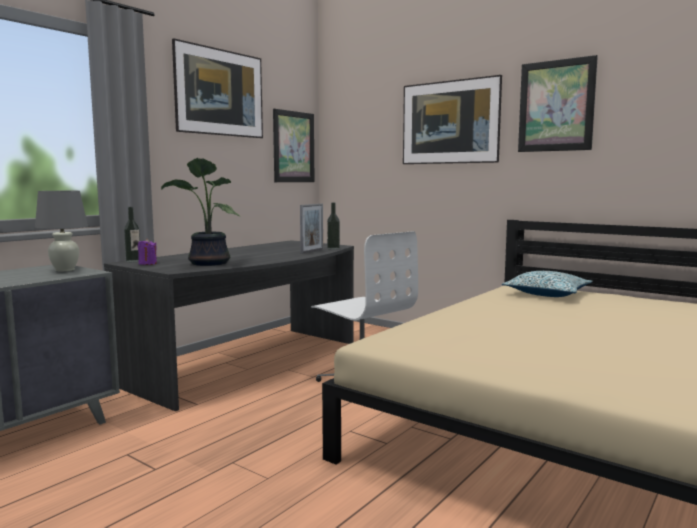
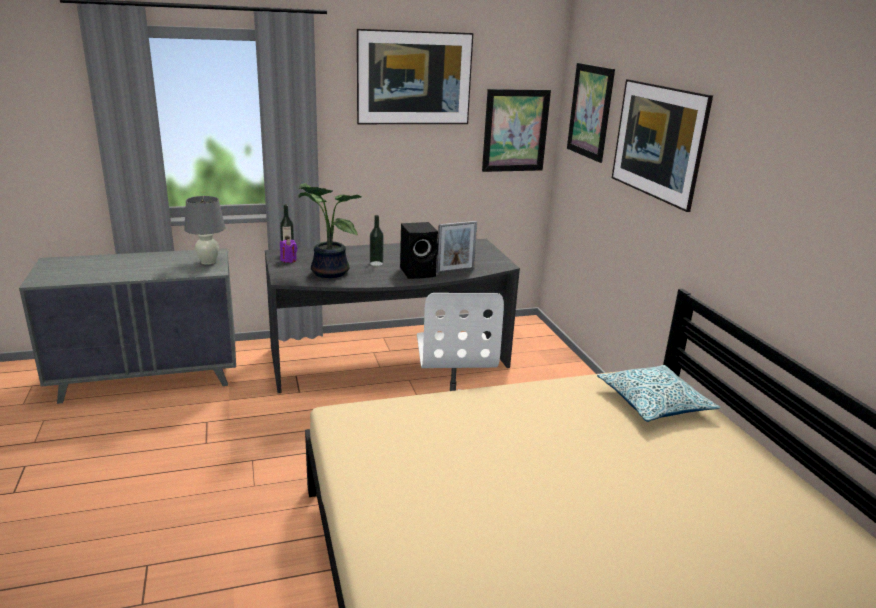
camera: 35 degrees right, 15 degrees up
bottle [327,202,340,249] -> bottle moved to [370,215,384,266]
picture [518,55,598,152] -> picture moved to [567,63,615,163]
none -> black speaker [400,222,438,279]

